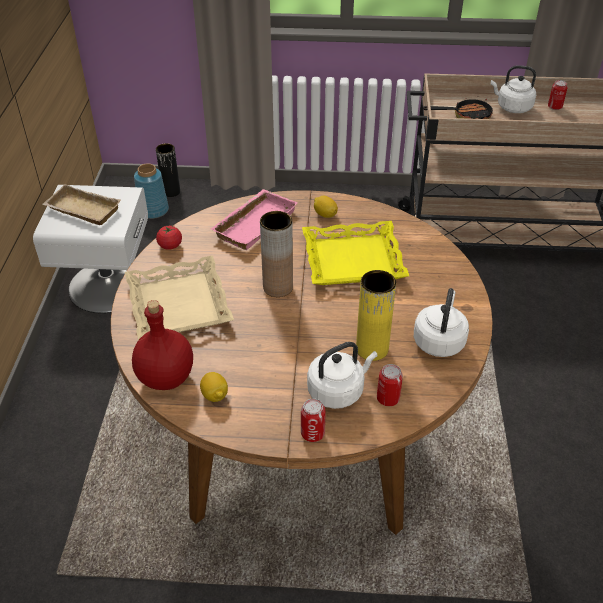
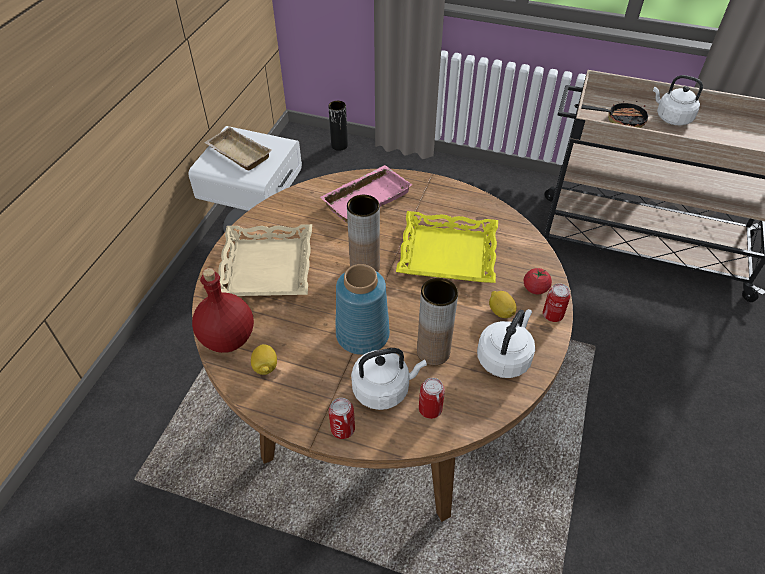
camera: 15 degrees right, 5 degrees up
blue vase [134,163,169,219] -> blue vase moved to [336,264,390,355]
tomato [156,226,182,250] -> tomato moved to [524,268,552,294]
lemon [314,196,338,218] -> lemon moved to [489,291,517,318]
yellow vase [356,270,396,361] -> brown vase [417,278,458,365]
can [548,80,568,110] -> can moved to [543,283,571,322]

